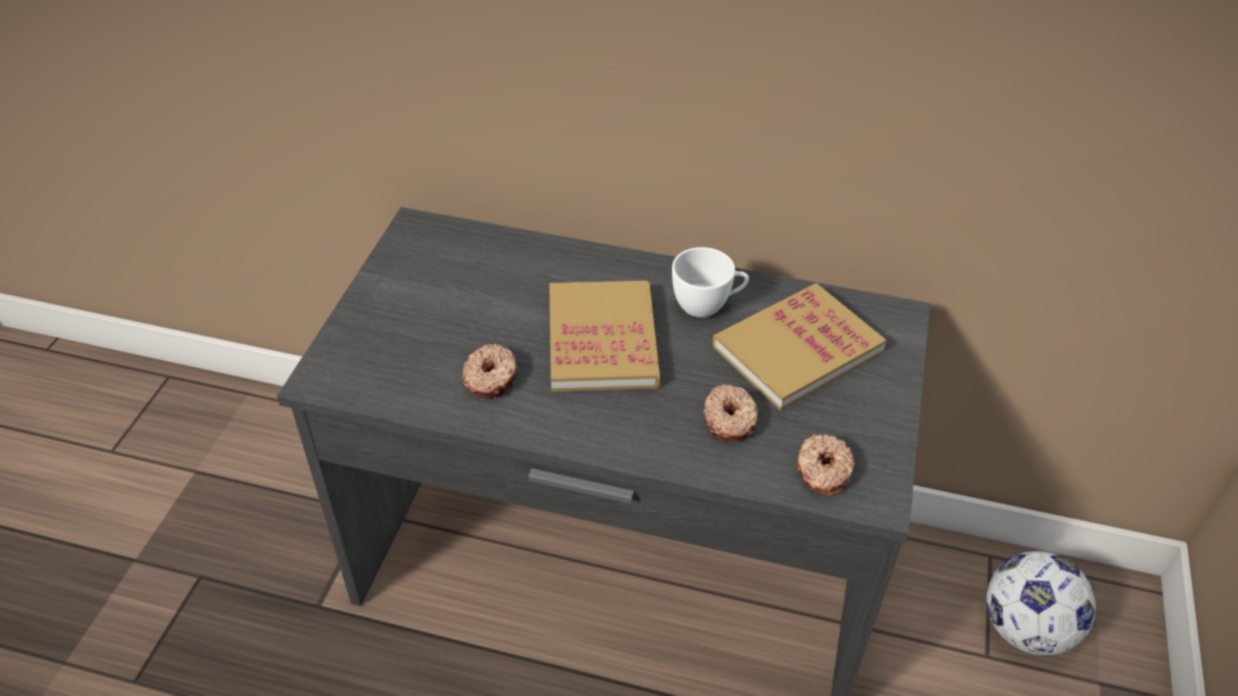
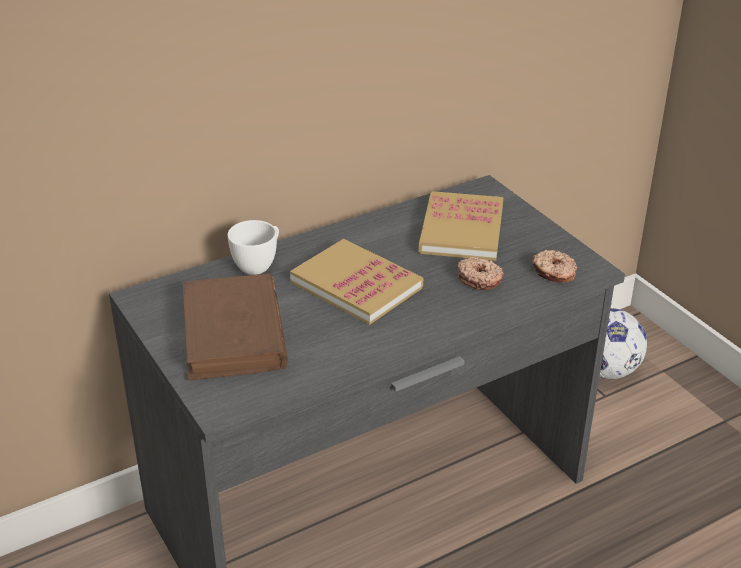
camera: 45 degrees left, 10 degrees down
donut [462,344,517,398] -> none
white cup [672,247,749,318] -> white cup moved to [228,220,279,275]
none -> brown book [183,274,288,380]

